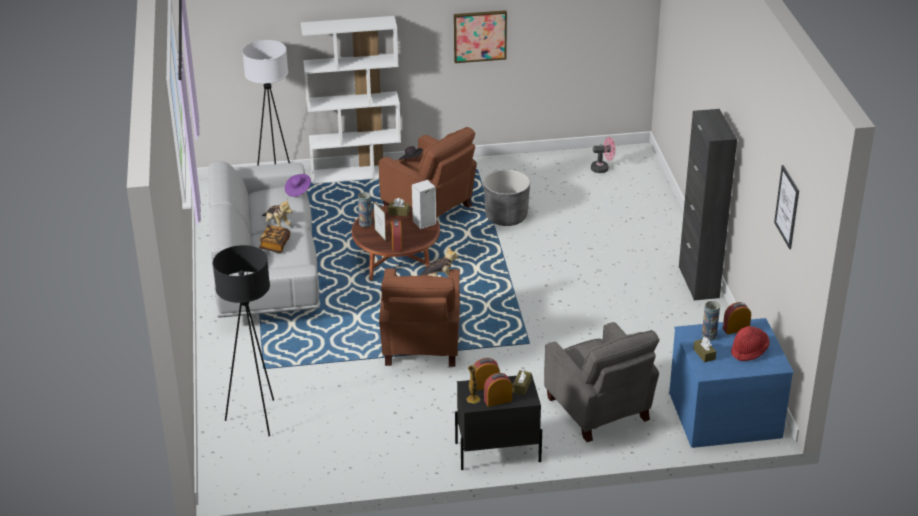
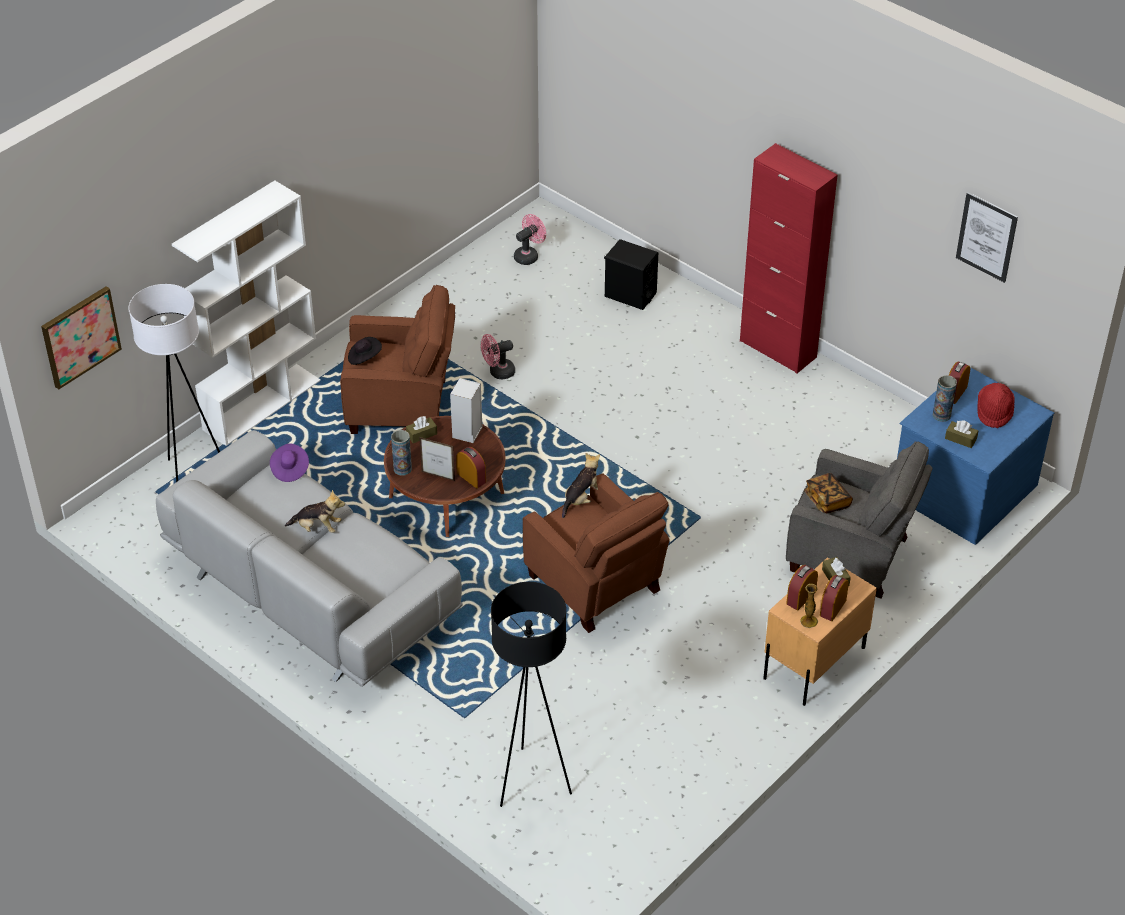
camera: 40 degrees left, 10 degrees up
book [259,225,290,253] -> book moved to [804,473,853,513]
picture [454,10,507,63] -> picture moved to [41,286,122,389]
black nightstand [455,376,542,470] -> beige nightstand [763,558,877,706]
grey planter [484,170,530,226] -> pink fan [481,334,515,380]
black cabinet [679,109,737,300] -> red cabinet [740,143,837,374]
none -> black speaker [604,239,658,310]

